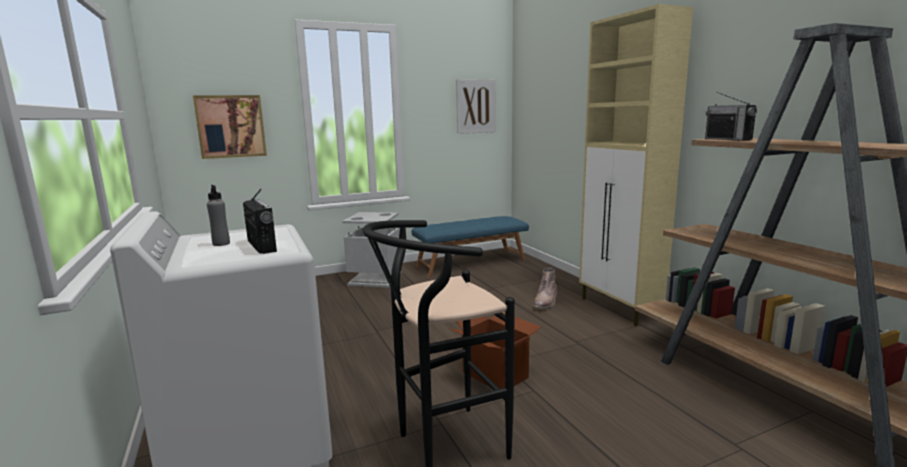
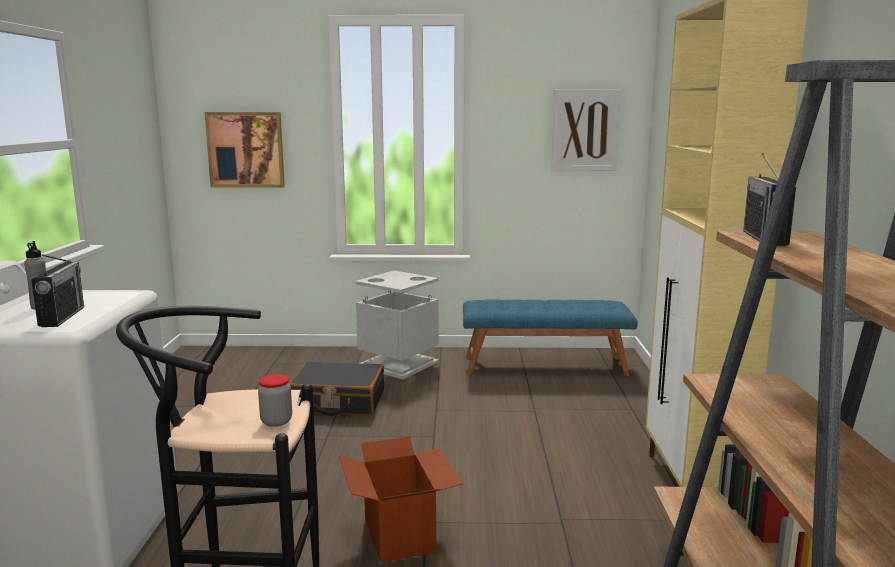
camera: 25 degrees right, 0 degrees up
brown boot [533,268,557,310] -> none
none -> jar [258,374,292,427]
none -> black suitcase [289,362,384,416]

